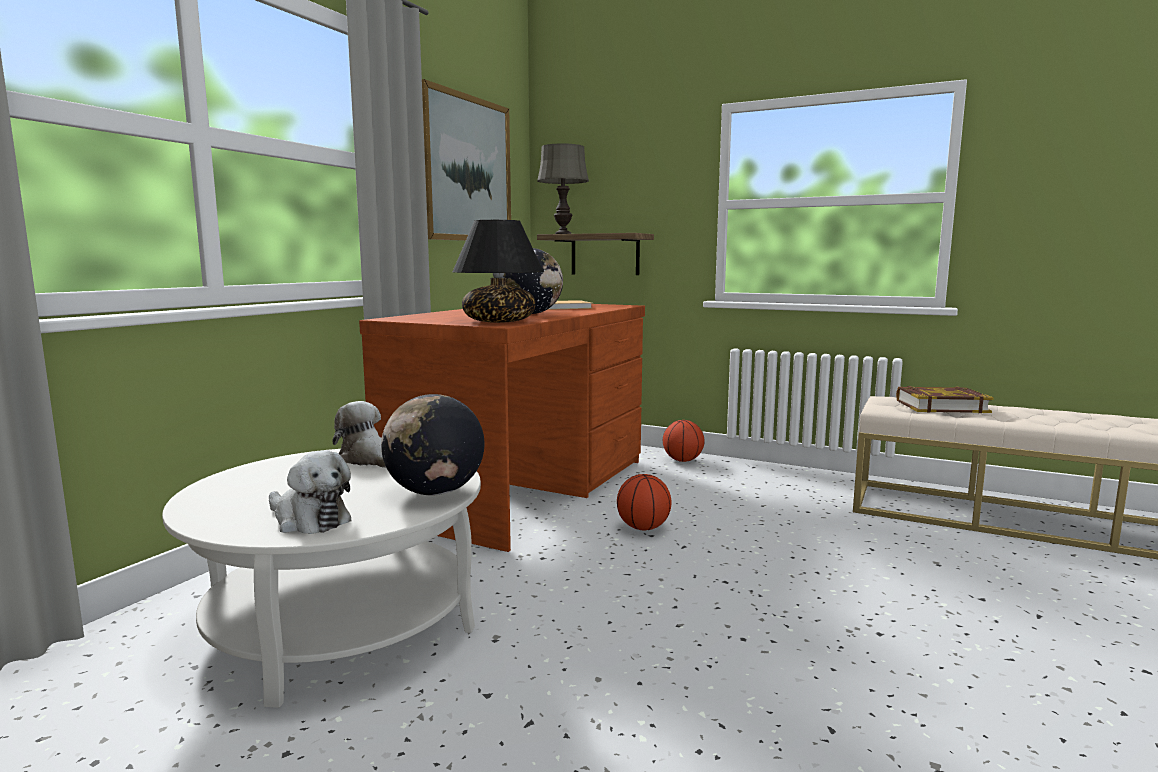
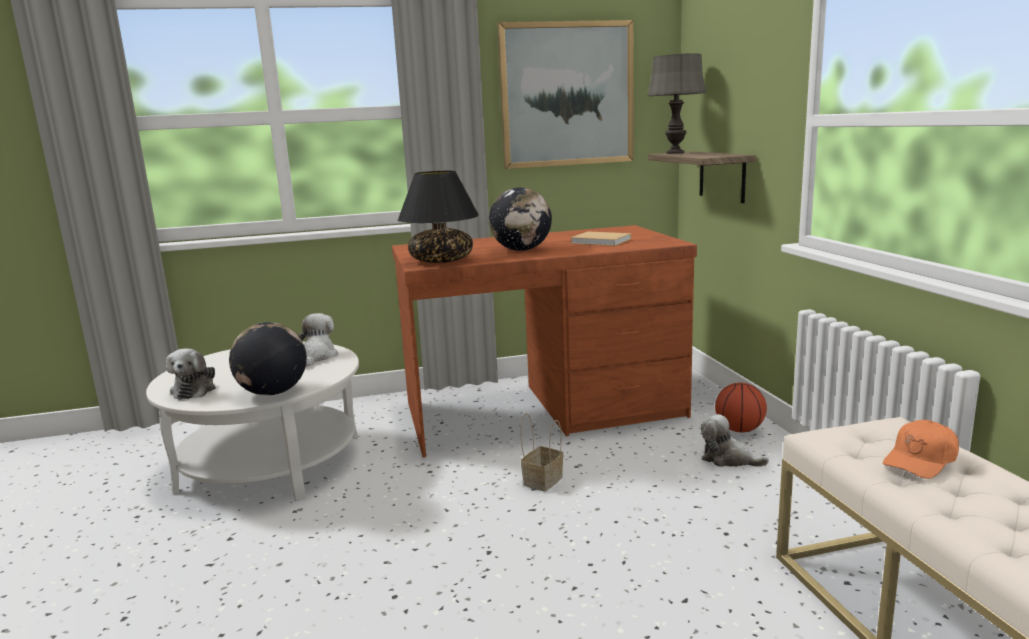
camera: 50 degrees right, 5 degrees up
basketball [617,474,672,530] -> basket [520,413,563,492]
book [896,386,994,413] -> orange cap [883,420,959,479]
none -> plush toy [701,414,769,467]

